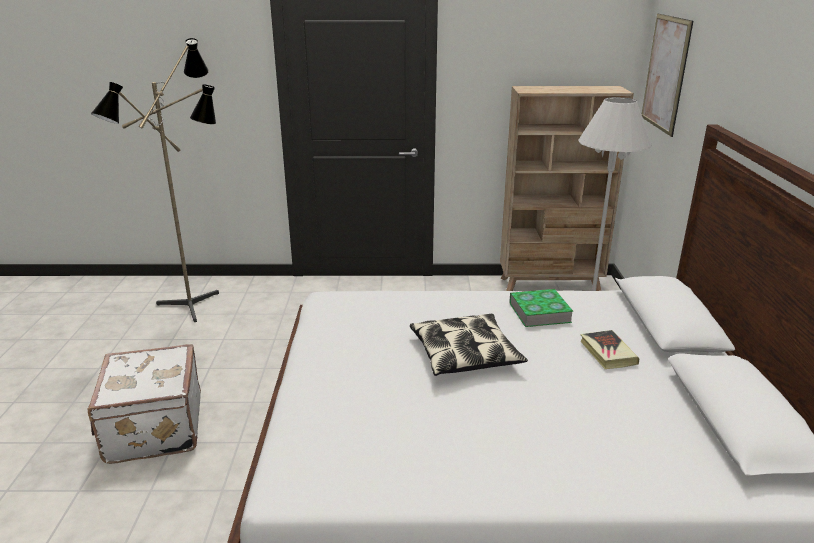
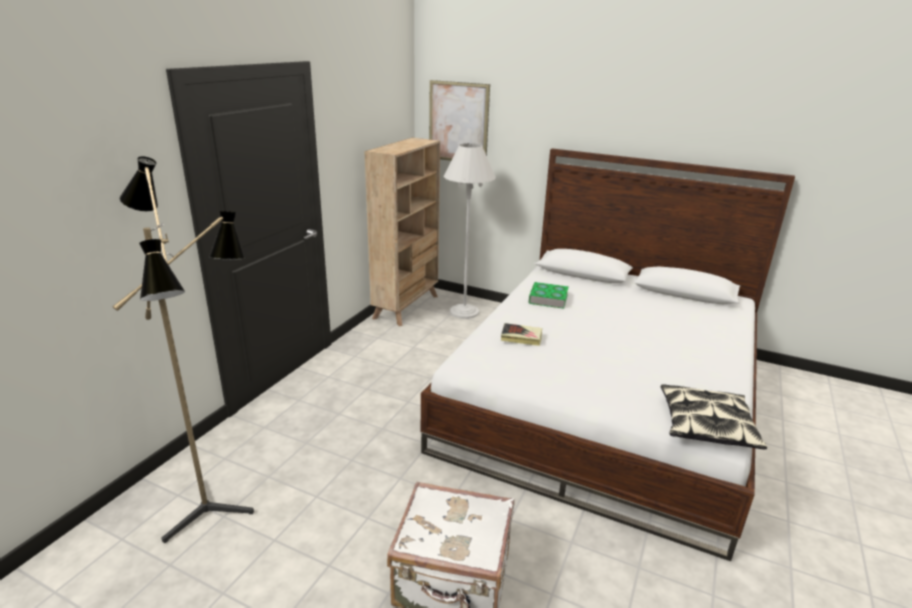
camera: 65 degrees left, 0 degrees up
pillow [410,314,528,376] -> pillow moved to [661,384,767,449]
book [580,330,639,369] -> book moved to [501,323,542,346]

